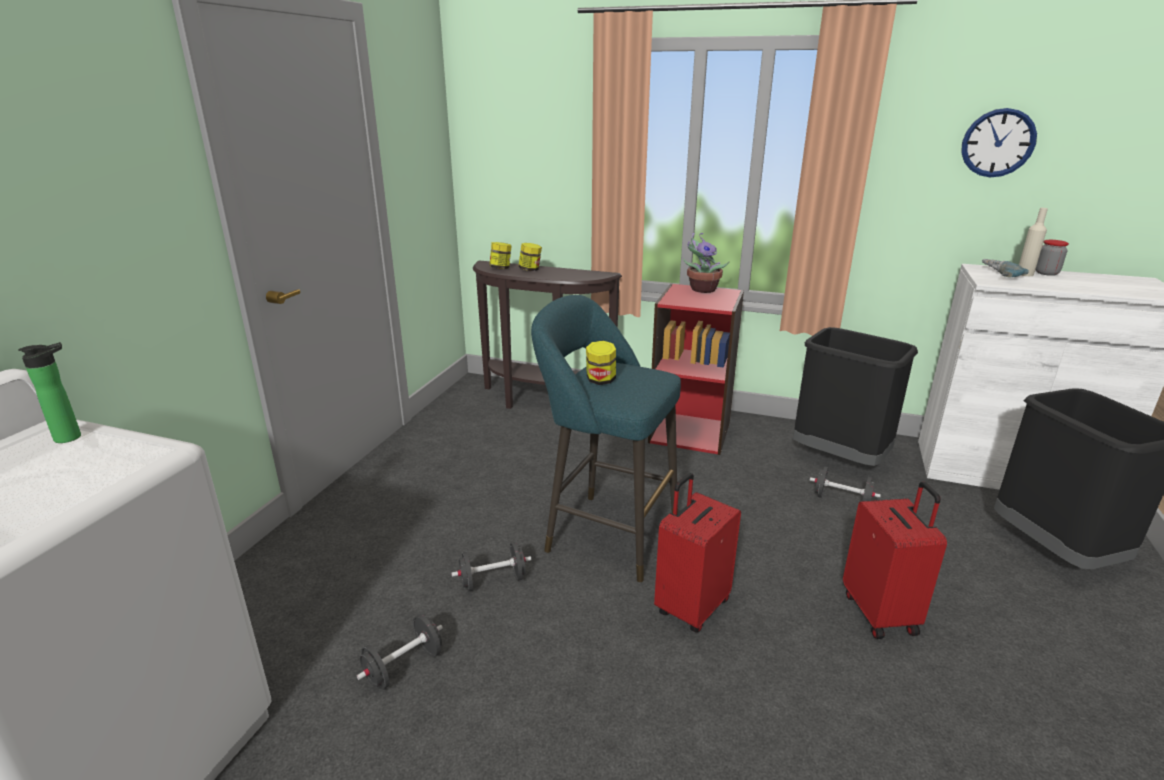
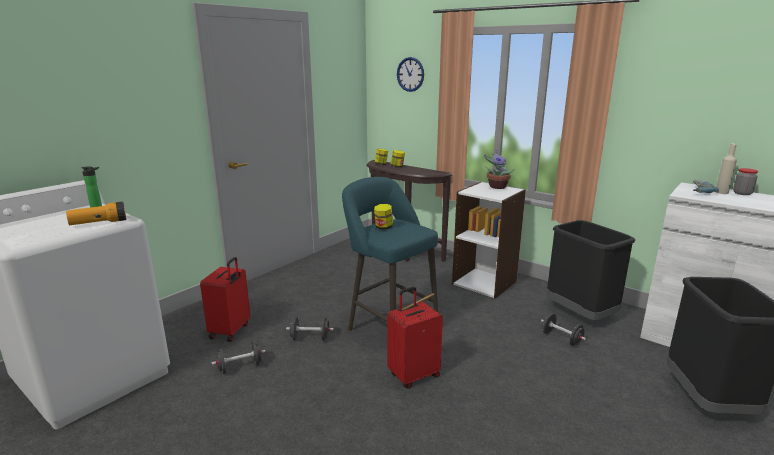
camera: 20 degrees right, 5 degrees down
red bookcase [648,283,744,455] -> white bookcase [452,182,526,299]
red suitcase [843,481,947,639] -> red suitcase moved to [200,257,250,342]
wall clock [961,108,1037,177] -> wall clock moved to [397,57,424,92]
none -> flashlight [66,202,126,225]

